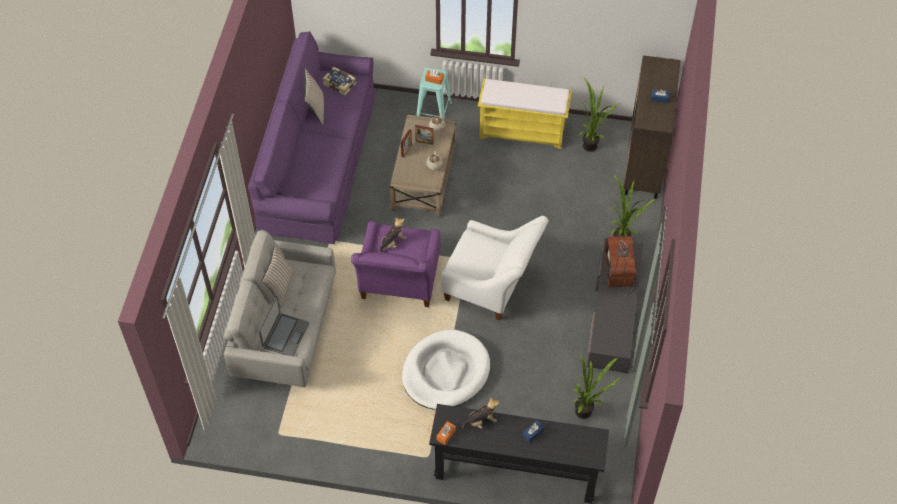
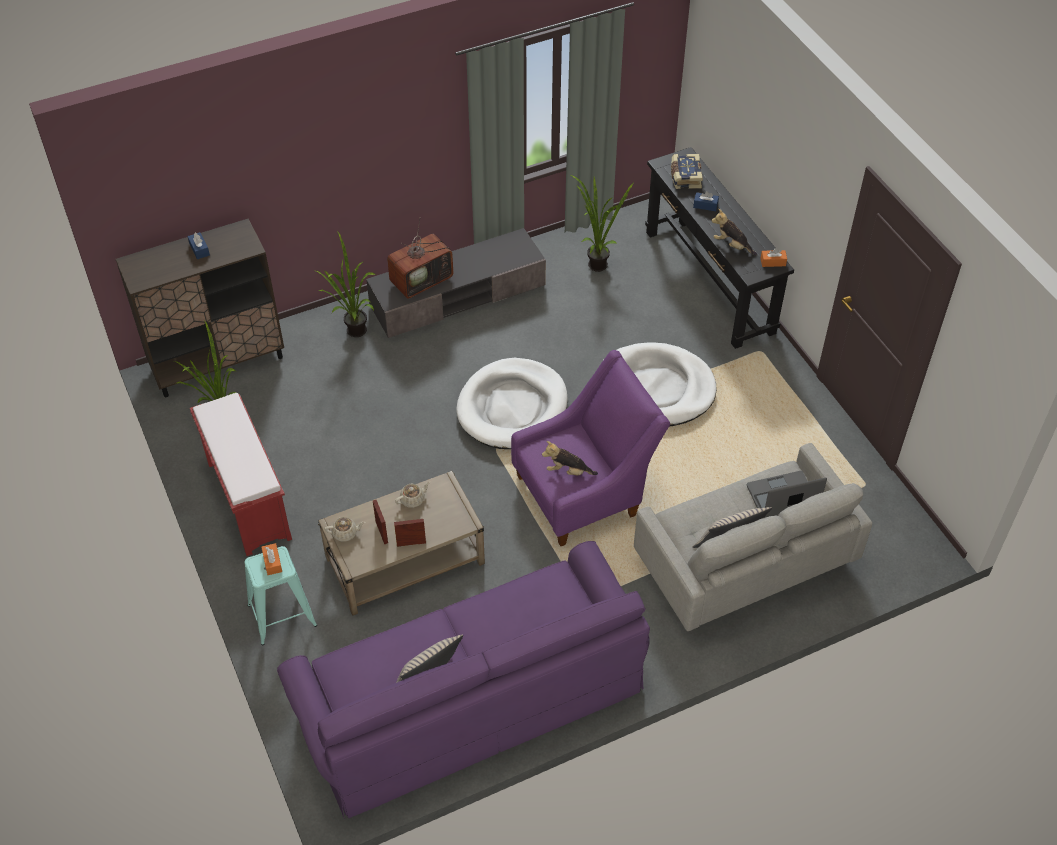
camera: 125 degrees left, 5 degrees down
book [322,67,356,96] -> book moved to [671,154,703,189]
white armchair [441,216,549,321] -> white dog bed [457,358,568,449]
yellow bench [478,78,572,149] -> red bench [190,393,292,556]

